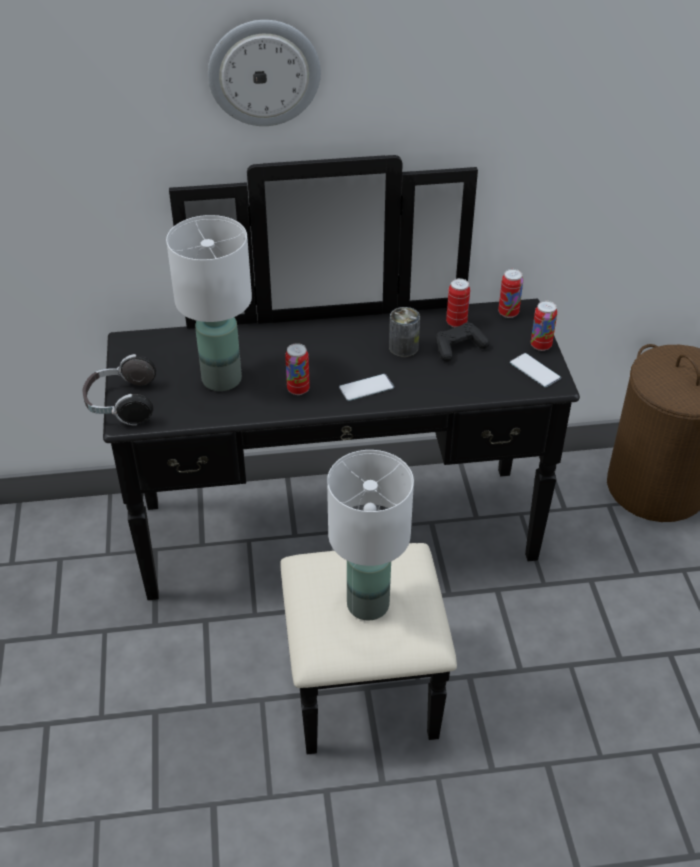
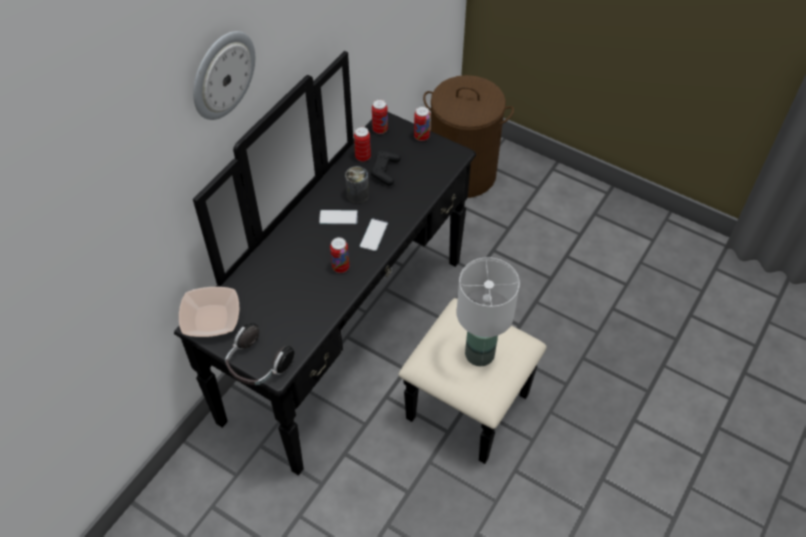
camera: 50 degrees left, 10 degrees up
white table lamp [166,215,252,391] -> none
phone [510,353,561,387] -> phone moved to [319,210,358,224]
none -> bowl [179,287,240,337]

